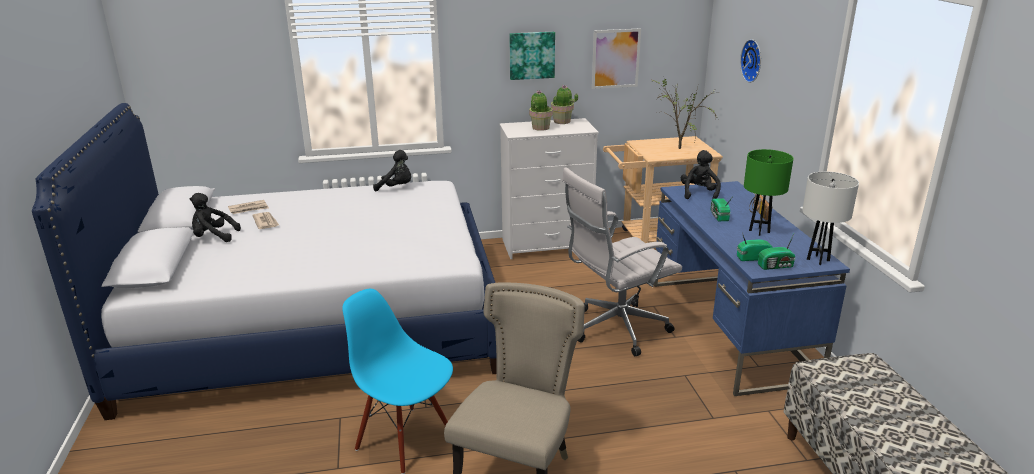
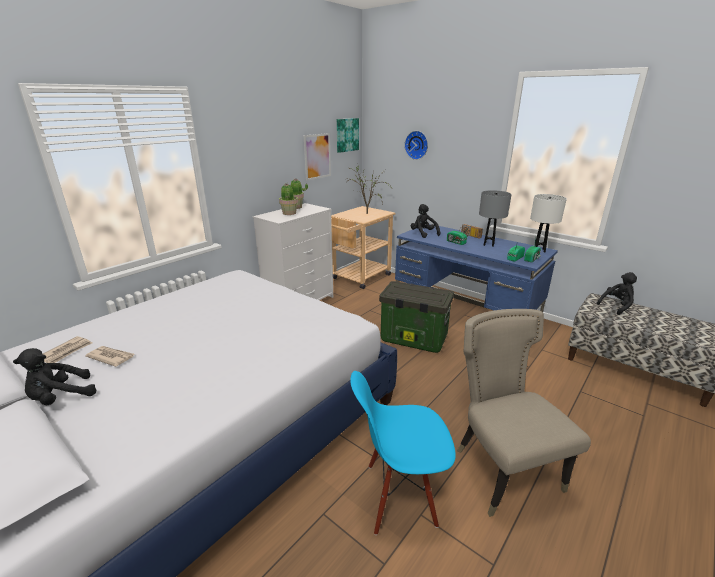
camera: 40 degrees left, 0 degrees up
black plush toy [373,150,411,192] -> black plush toy moved to [596,272,637,315]
picture [509,32,555,80] -> picture moved to [337,118,359,153]
white office chair [562,167,682,356] -> storage box [379,281,454,353]
green table lamp [744,149,794,236] -> grey table lamp [479,190,512,247]

